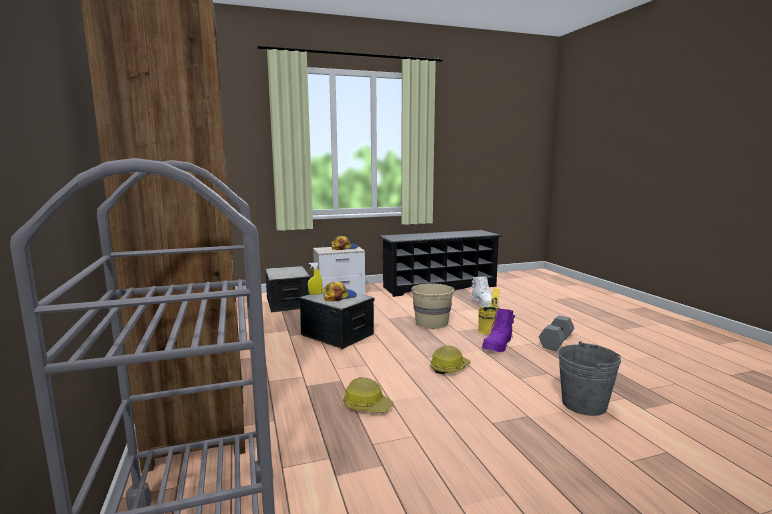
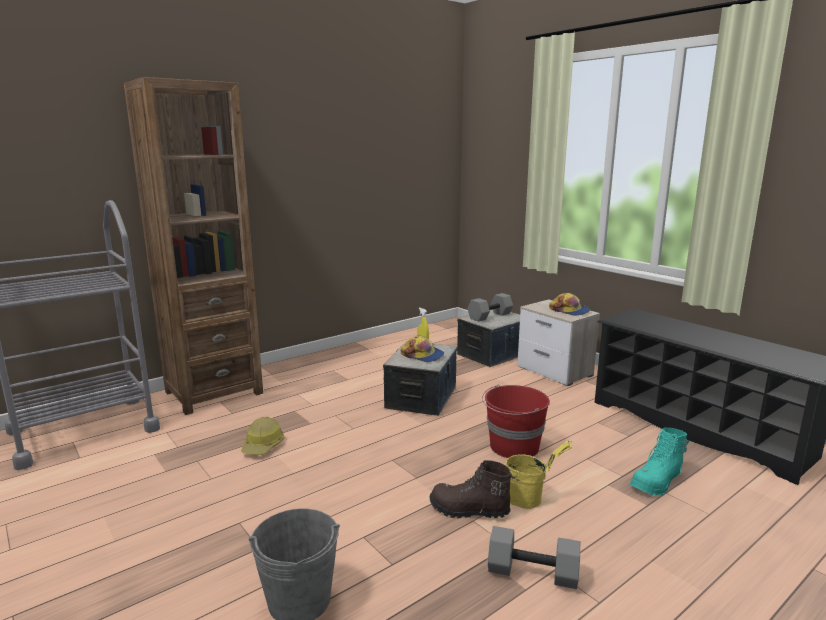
camera: 70 degrees right, 5 degrees up
beige bucket [411,283,455,329] -> red bucket [482,385,550,458]
hard hat [430,345,471,374] -> none
white boot [472,276,499,307] -> turquoise boot [630,428,689,496]
purple boot [482,309,515,352] -> brown boot [430,460,512,518]
none -> grey dumbbell [467,293,513,322]

